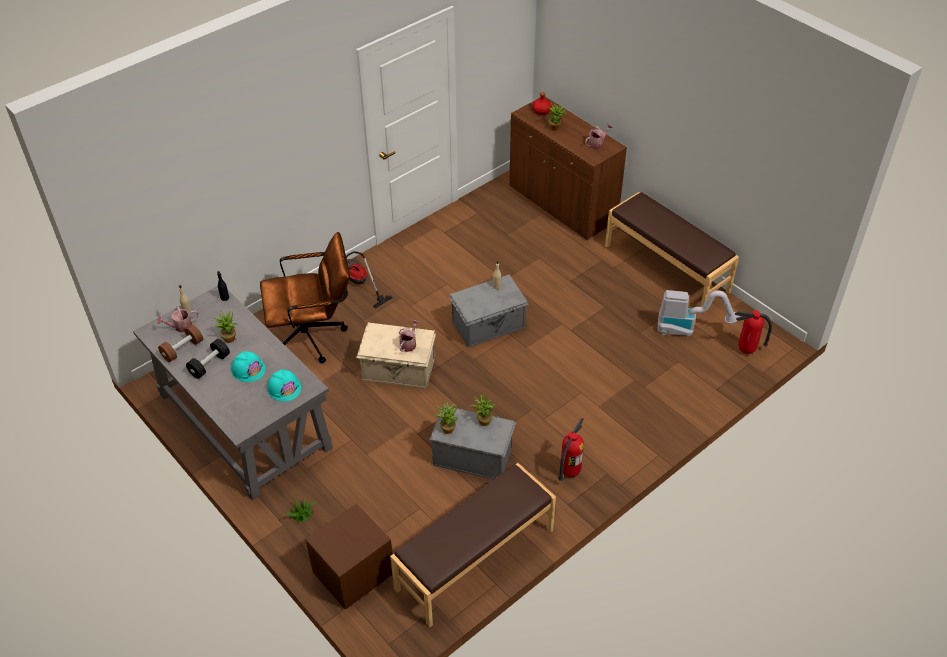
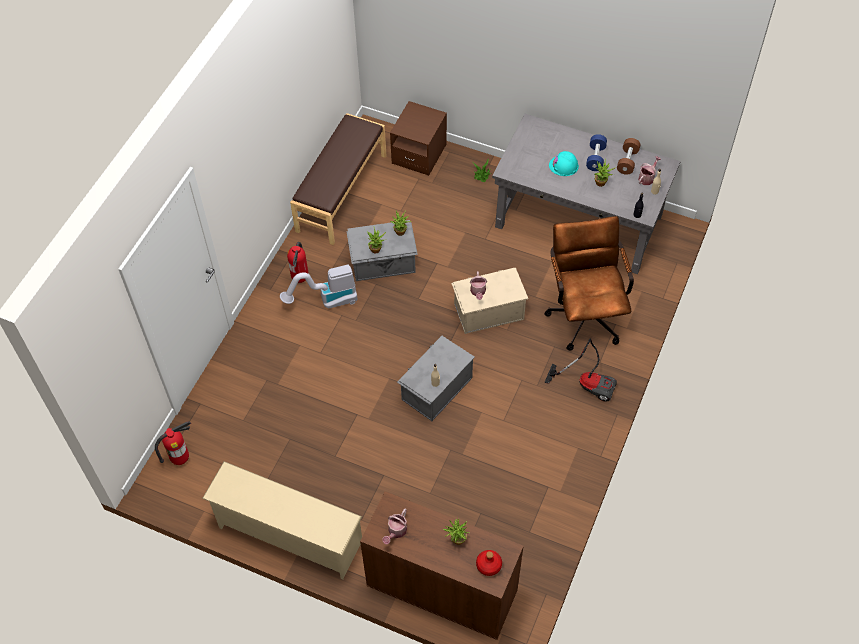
camera: 155 degrees right, 10 degrees up
black dumbbell [186,339,230,379] -> blue dumbbell [586,134,607,171]
brown office chair [260,232,350,363] -> brown office chair turned 120 degrees clockwise [544,216,634,351]
turquoise hard hat [267,369,301,402] -> none
brown bench [605,192,739,307] -> beige shoe rack [202,461,362,579]
vacuum cleaner [658,290,740,336] -> vacuum cleaner moved to [280,265,357,308]

